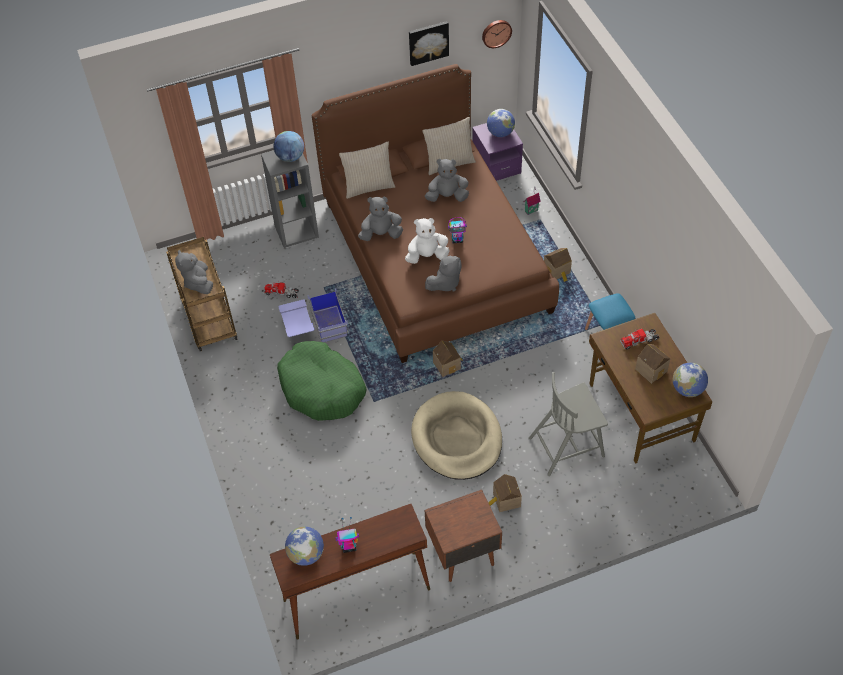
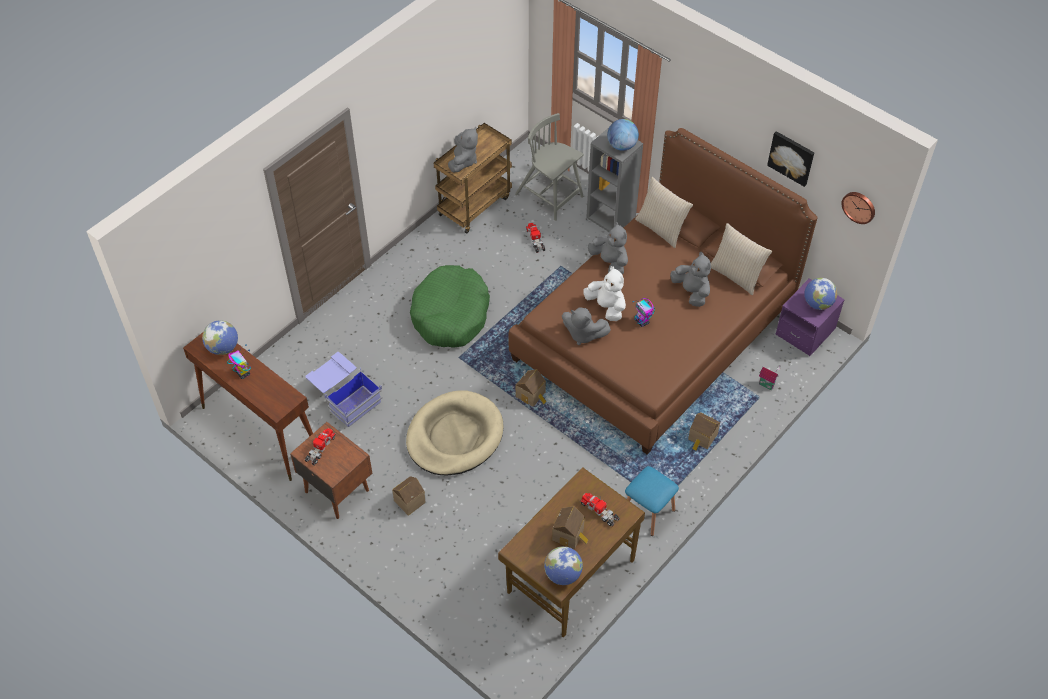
camera: 60 degrees right, 0 degrees up
grey plush toy [175,250,213,294] -> grey plush toy turned 150 degrees clockwise [448,127,478,173]
blue storage box [278,288,348,342] -> blue storage box moved to [305,352,382,427]
grey chair [528,372,608,476] -> grey chair moved to [515,113,584,221]
none -> toy truck [305,428,336,466]

